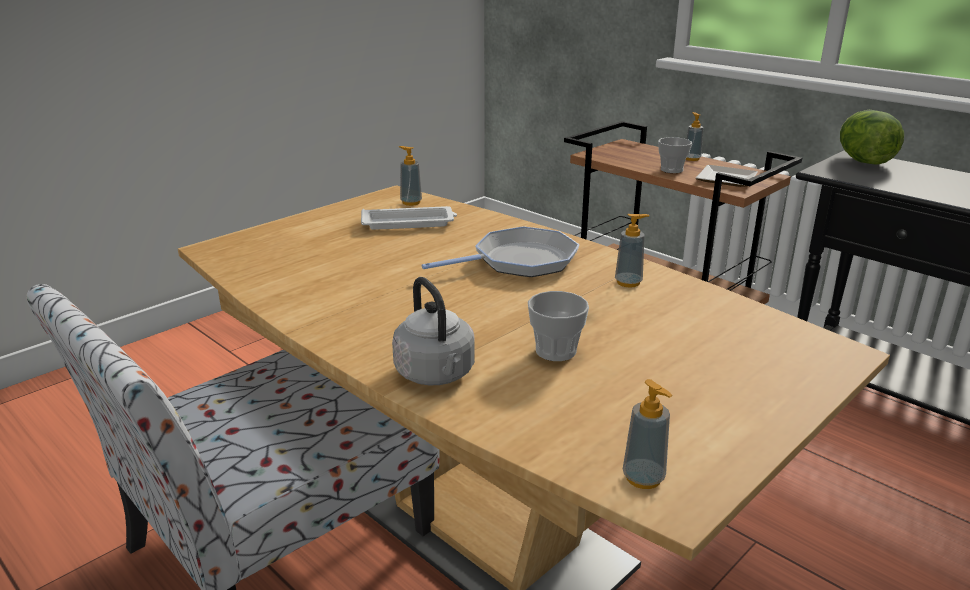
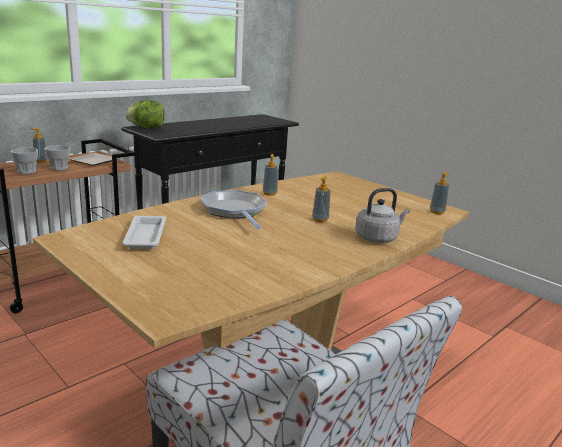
camera: 90 degrees left, 5 degrees down
soap dispenser [399,146,422,206] -> soap dispenser moved to [312,176,331,223]
cup [528,291,589,361] -> cup moved to [11,148,38,174]

